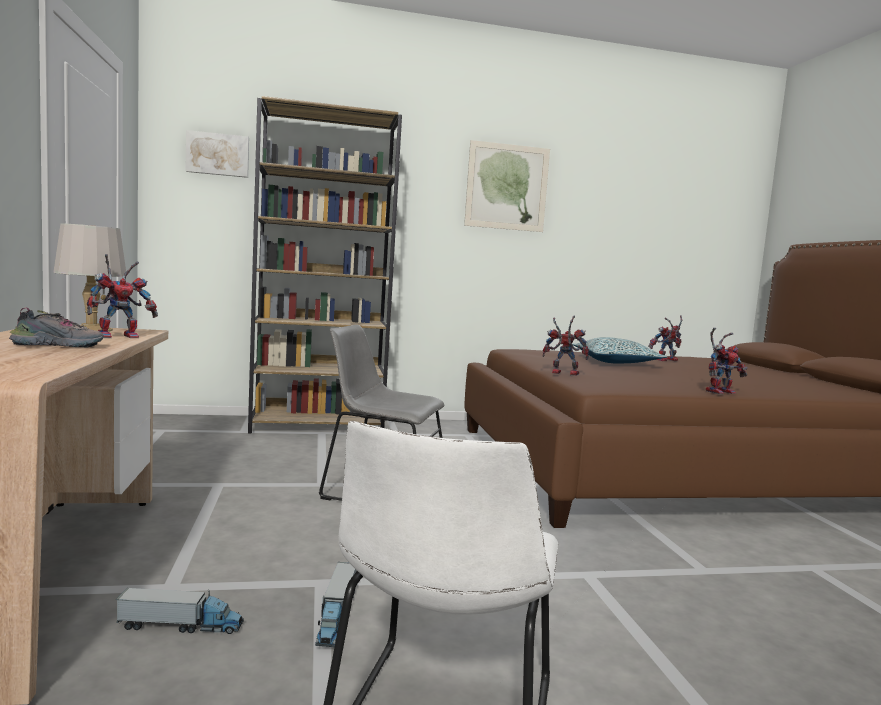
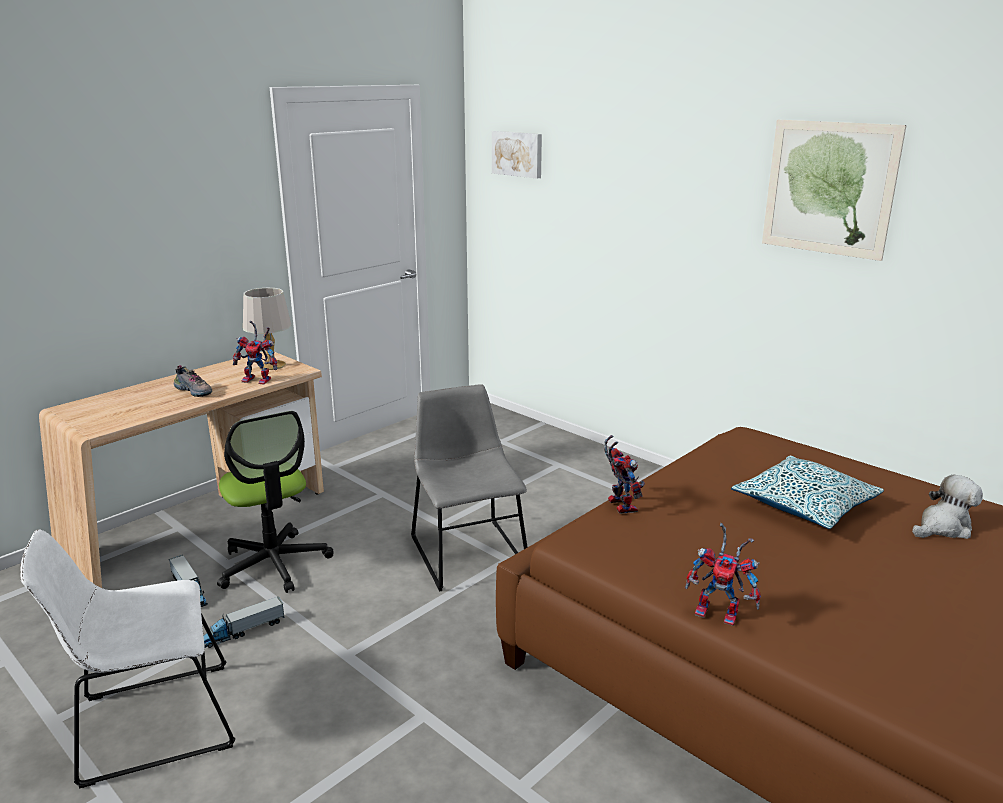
camera: 55 degrees right, 15 degrees up
brown bookcase [248,96,402,433] -> none
toy robot [648,315,682,361] -> plush toy [912,475,983,539]
none -> office chair [217,411,334,593]

